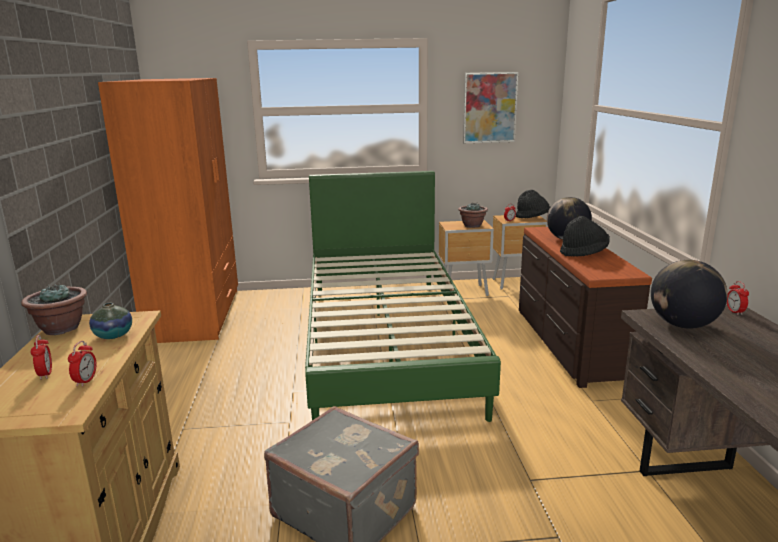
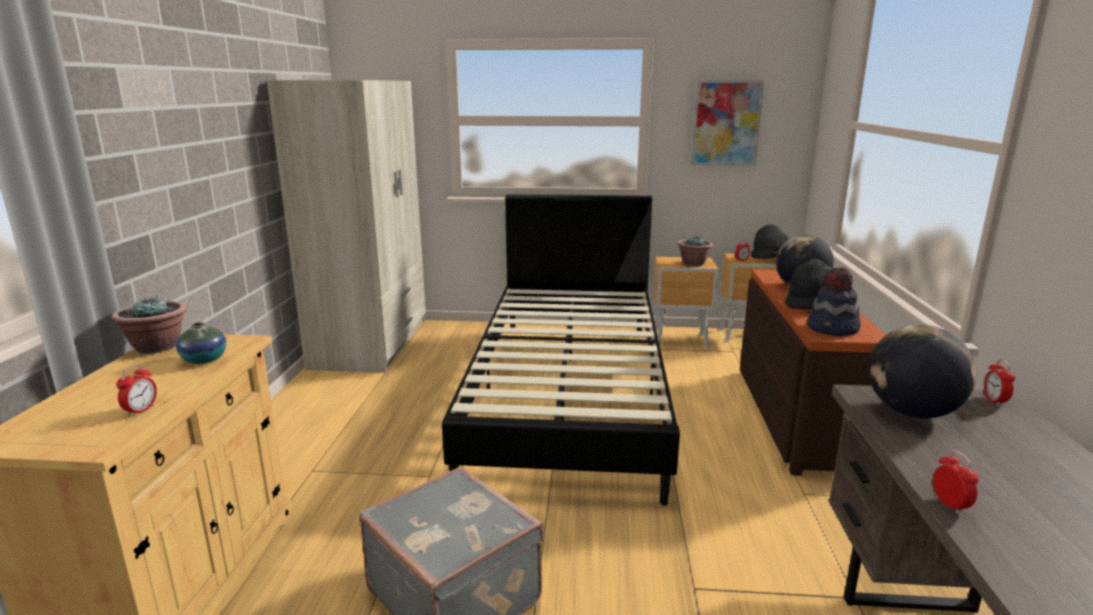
camera: 10 degrees right, 0 degrees up
alarm clock [31,335,52,380] -> alarm clock moved to [933,451,979,515]
orange wardrobe [98,78,238,343] -> beige wardrobe [267,80,426,373]
green bed [305,171,501,422] -> black bed [442,194,680,506]
none -> hat [807,267,861,336]

